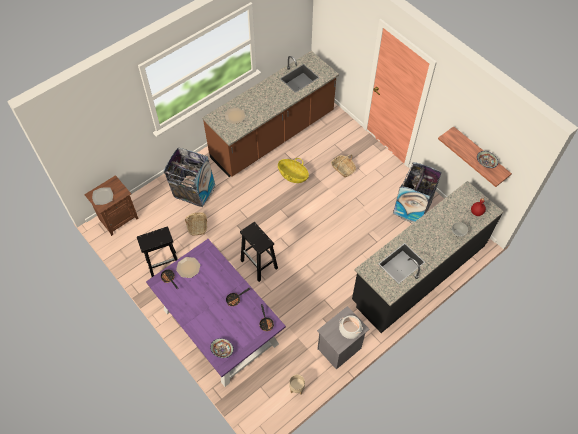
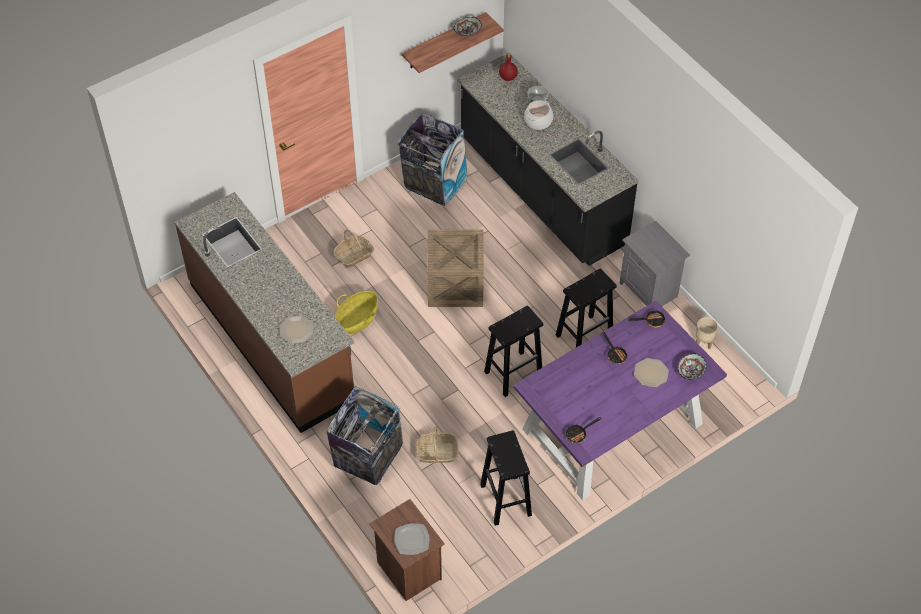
camera: 85 degrees left, 5 degrees down
plate [176,257,200,278] -> plate moved to [634,358,669,387]
cooking pot [339,315,363,339] -> cooking pot moved to [524,100,553,130]
none -> crate [427,229,484,307]
none -> black stool [556,268,617,347]

